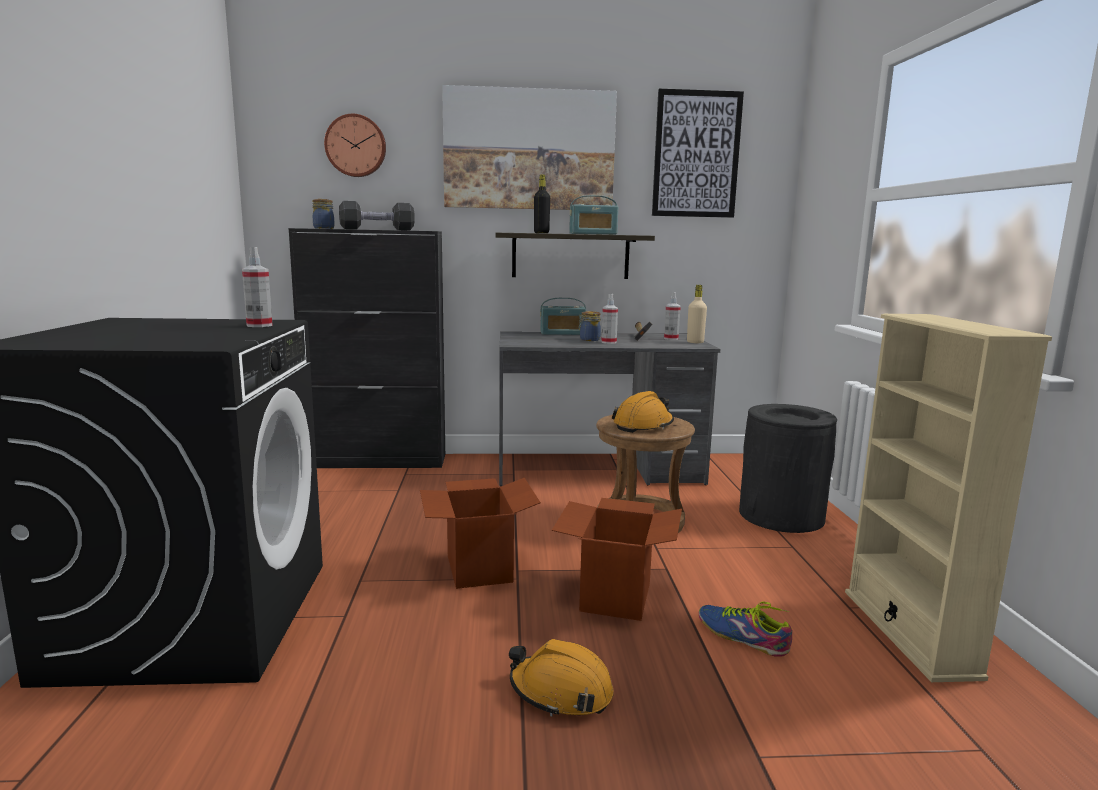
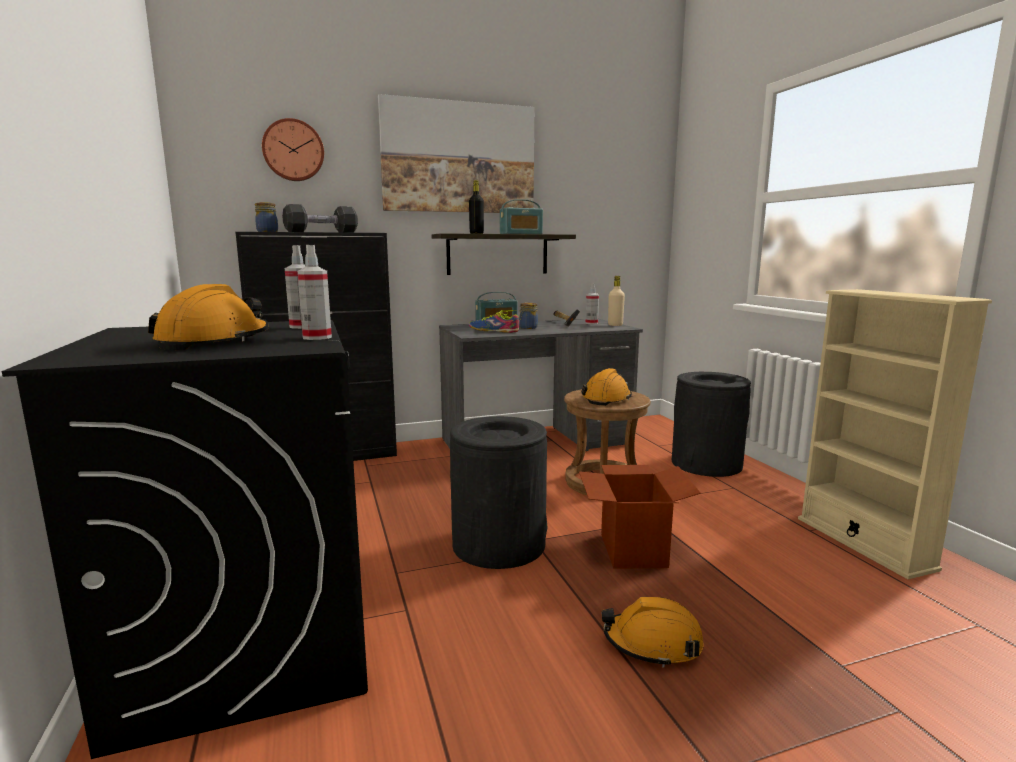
camera: 15 degrees left, 0 degrees up
cardboard box [420,478,541,589] -> black trash can [450,416,548,569]
spray bottle [601,294,618,344] -> spray bottle moved to [297,245,332,340]
picture [652,89,744,218] -> none
shoe [699,601,792,657] -> shoe moved to [469,310,519,333]
none -> orange hard hat [148,284,269,350]

